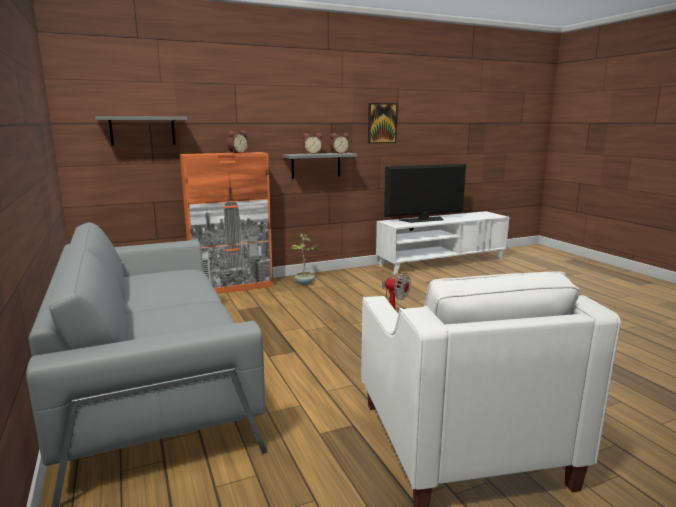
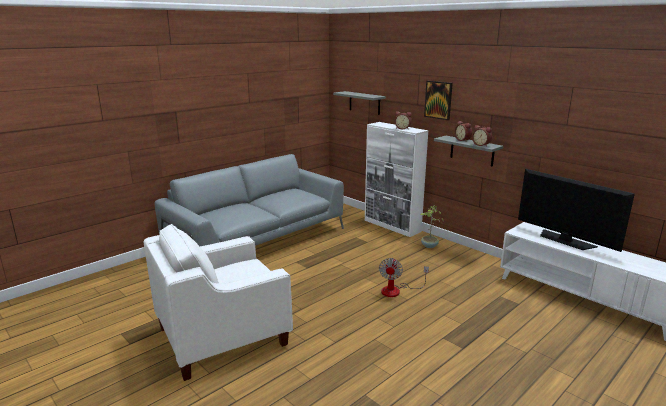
camera: 70 degrees right, 5 degrees up
orange cabinet [180,152,273,294] -> white cabinet [365,122,429,237]
picture [368,103,398,144] -> picture moved to [424,81,453,120]

